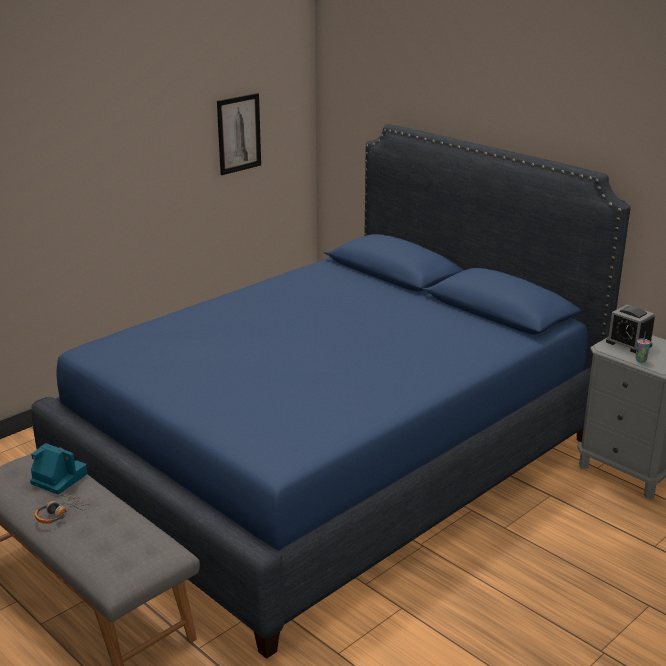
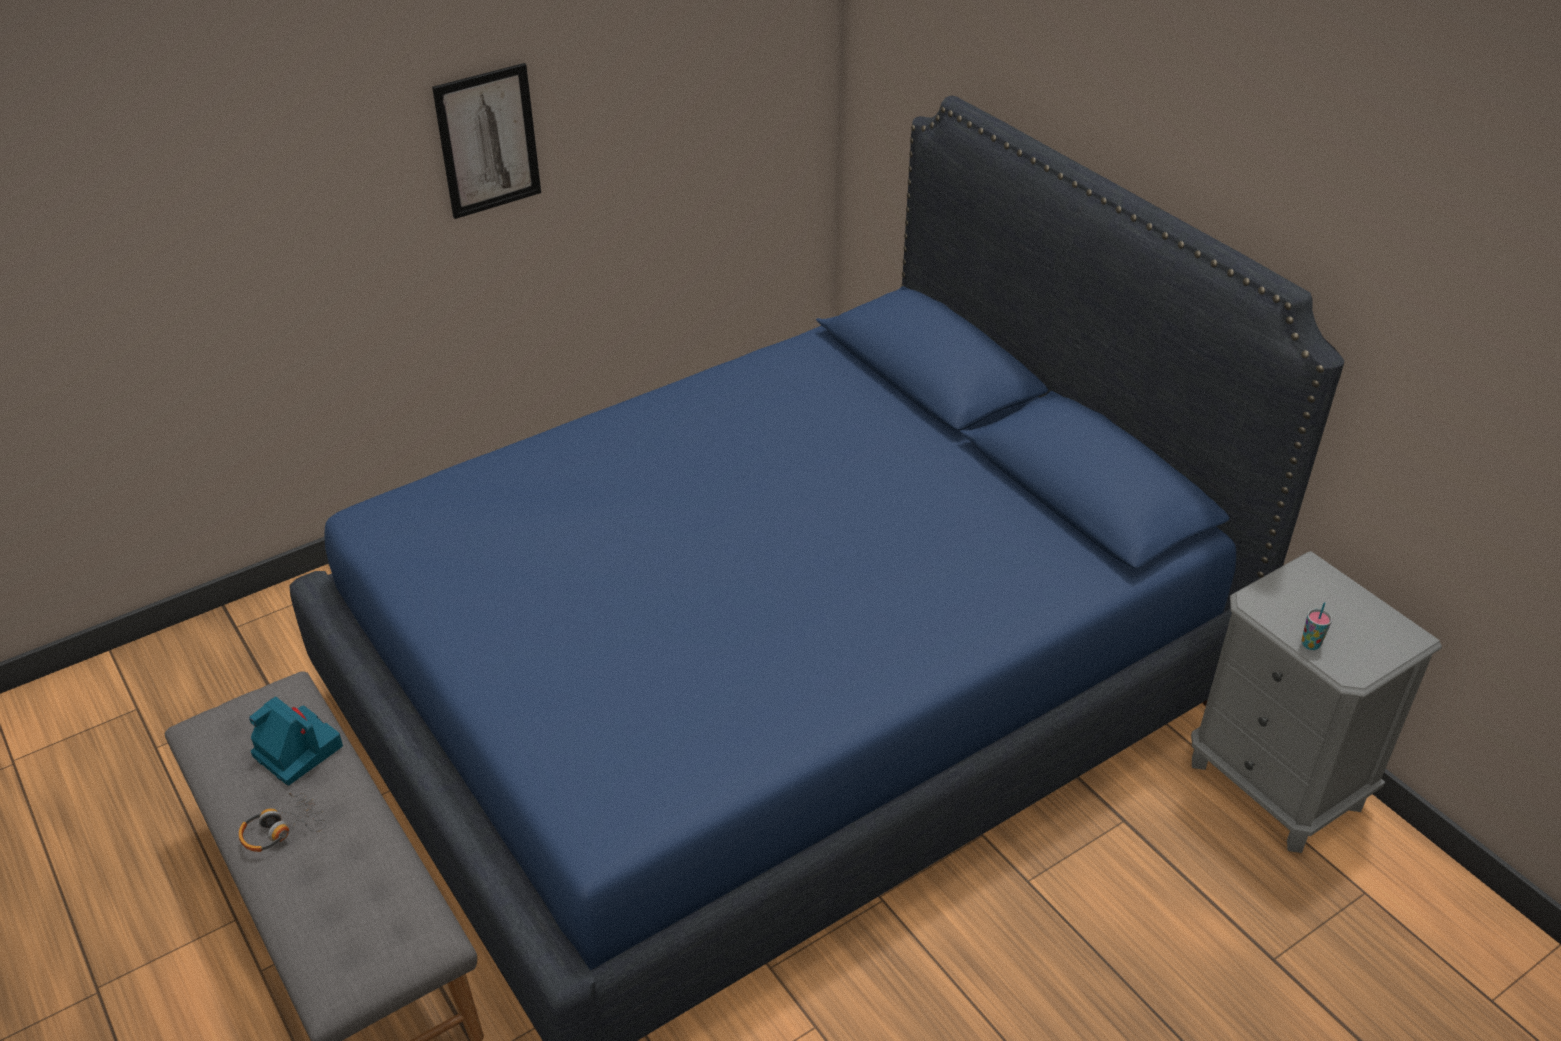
camera: 10 degrees right, 15 degrees up
picture [217,93,261,175] -> picture moved to [432,63,541,219]
alarm clock [606,305,655,353] -> none

